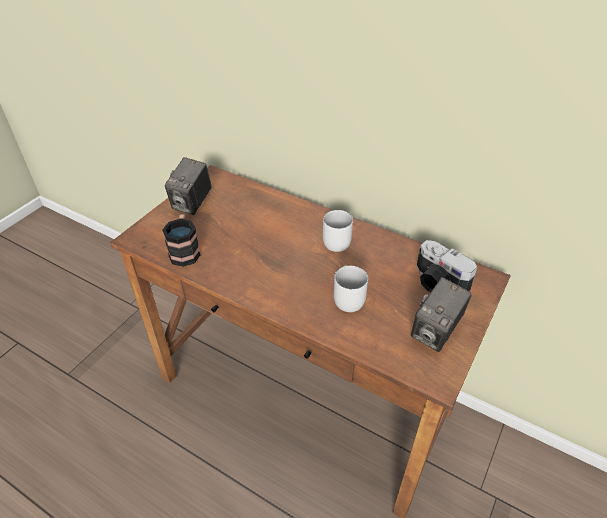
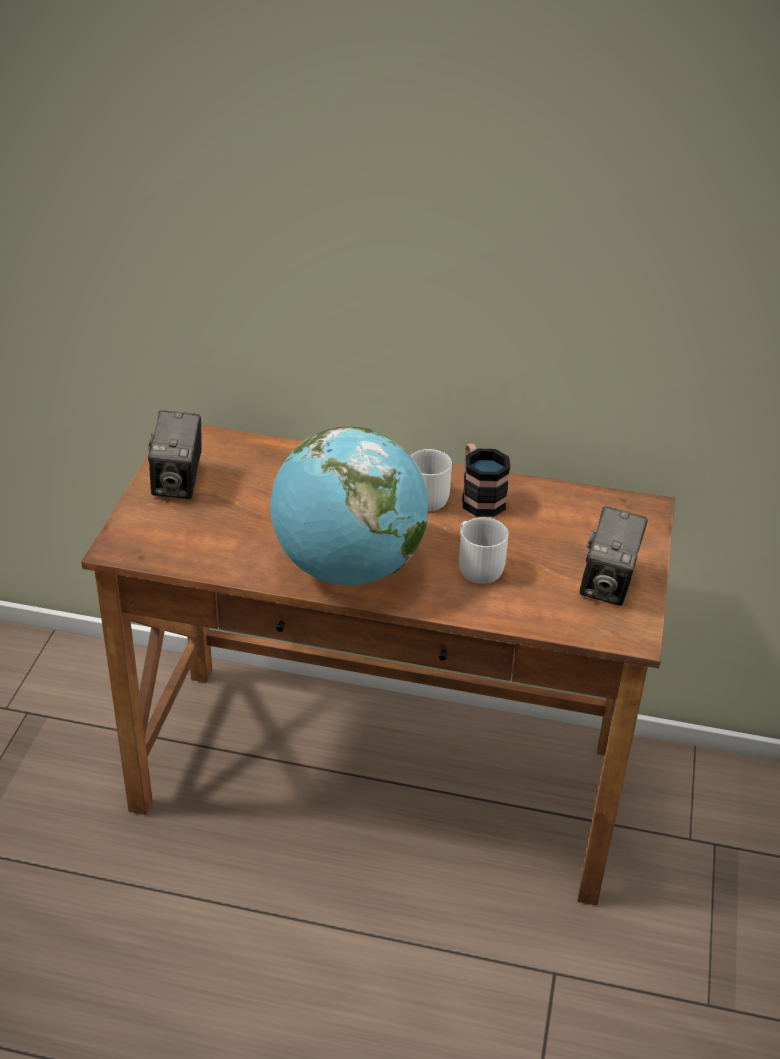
camera: 20 degrees left, 5 degrees down
mug [162,214,200,267] -> mug moved to [462,443,510,517]
camera [417,240,477,292] -> none
none -> globe [270,426,428,586]

